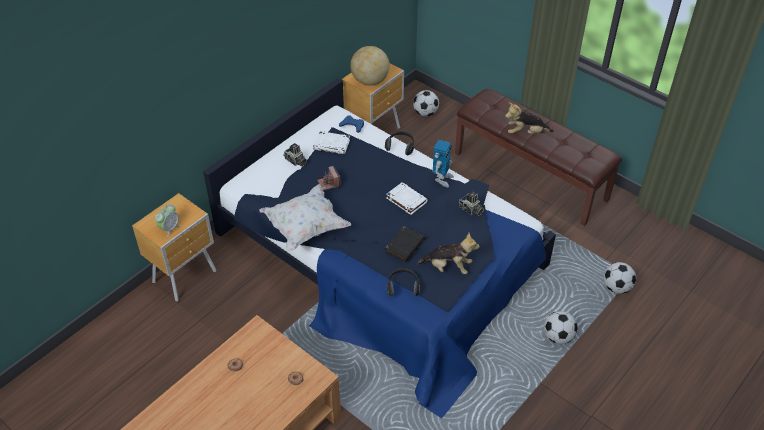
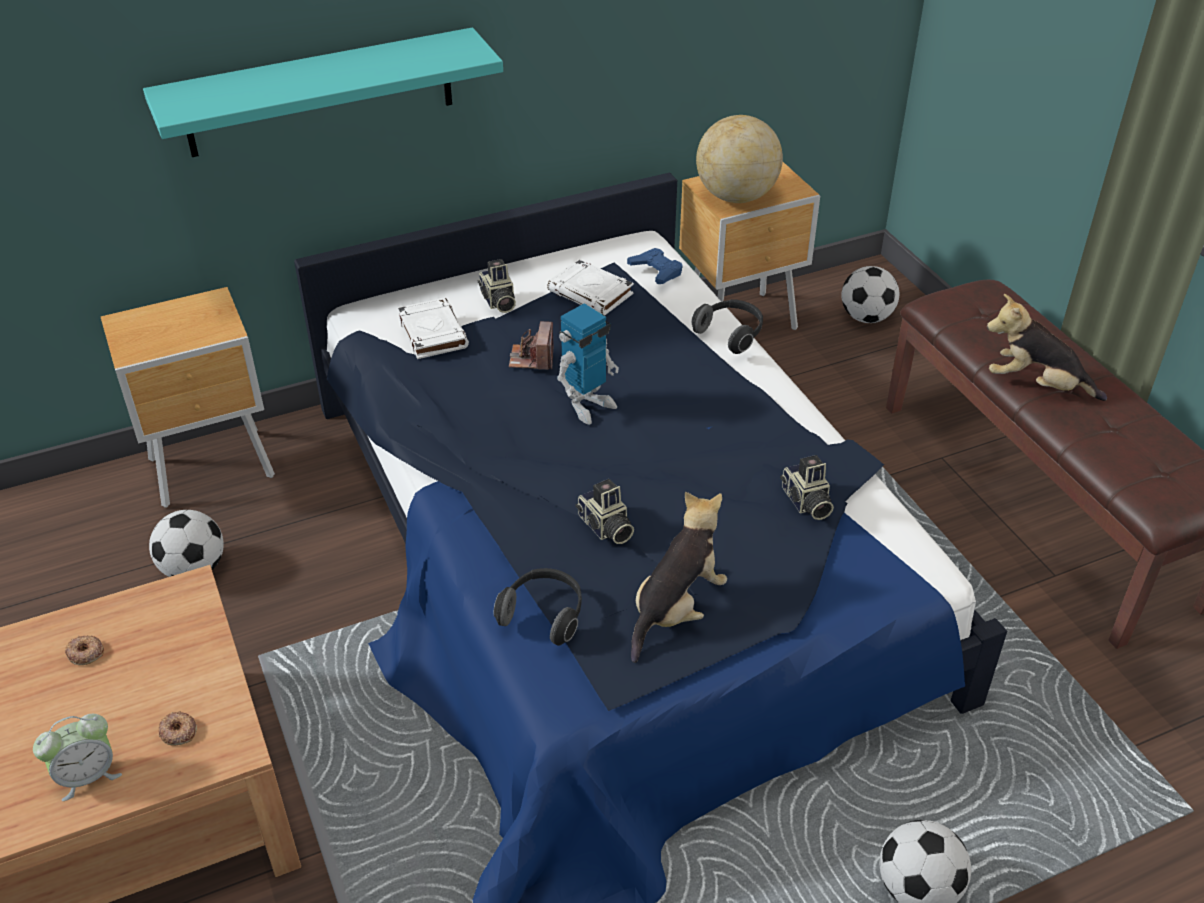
camera: 25 degrees right, 5 degrees down
alarm clock [155,204,181,237] -> alarm clock moved to [33,714,122,801]
white pillow [259,184,351,251] -> none
black book [385,226,425,262] -> camera [575,479,634,544]
white book [386,182,428,215] -> white book moved to [397,297,469,359]
plush toy [416,233,480,274] -> plush toy turned 90 degrees counterclockwise [631,492,727,663]
toy robot [433,140,454,187] -> toy robot moved to [557,303,619,425]
football [604,262,636,294] -> football moved to [149,510,224,577]
none -> turquoise shelf [143,27,503,157]

